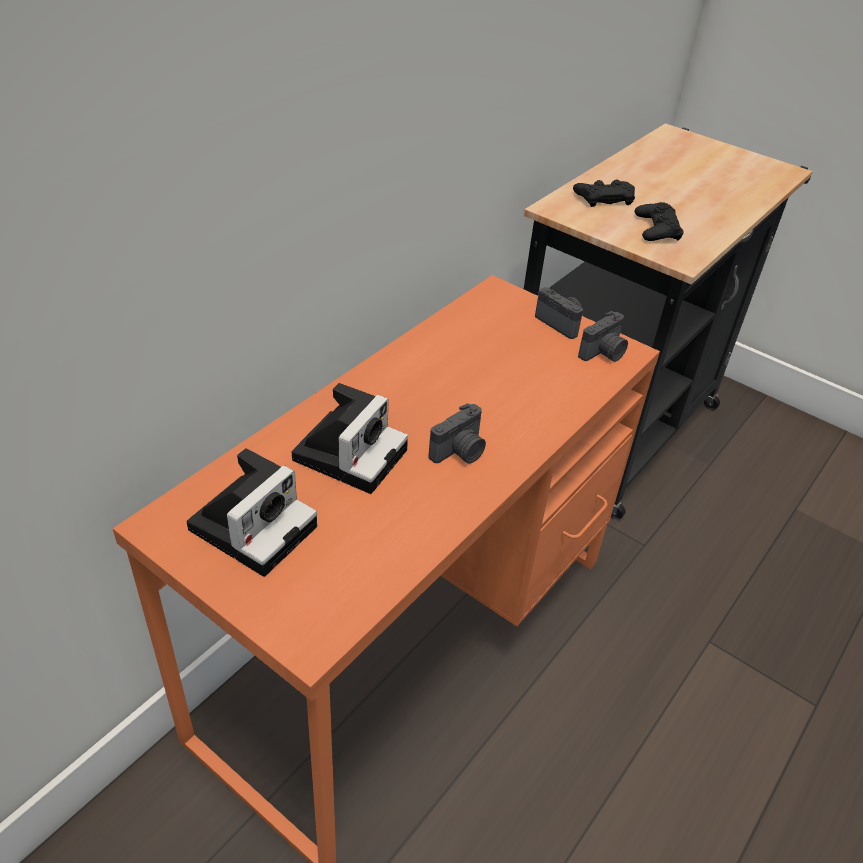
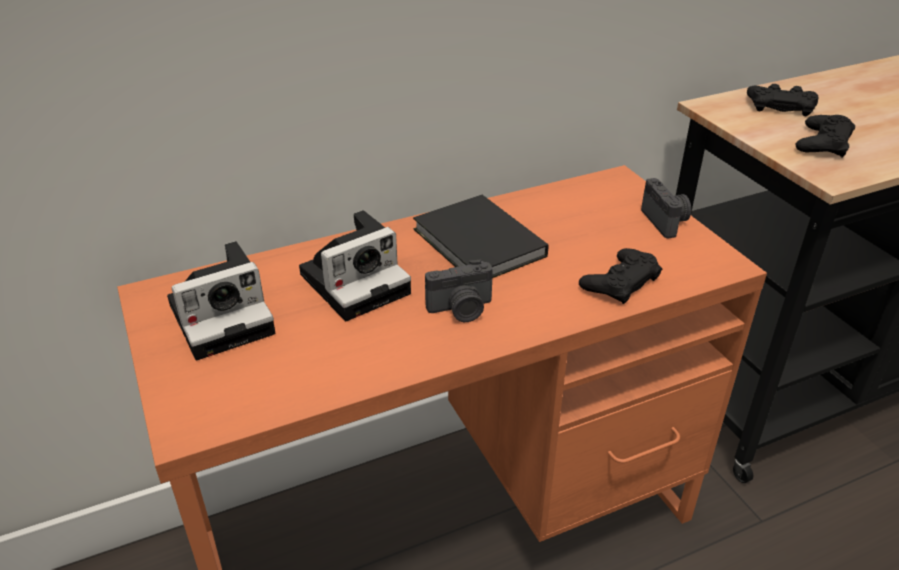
camera: 30 degrees right, 5 degrees down
camera [578,311,628,362] -> none
none -> black book [413,195,548,278]
none -> black game controller [579,248,662,304]

